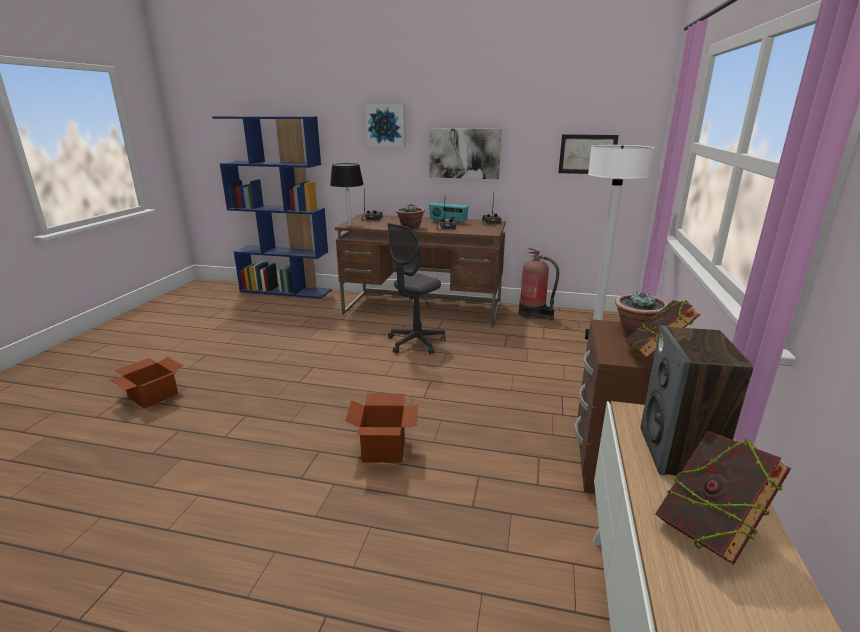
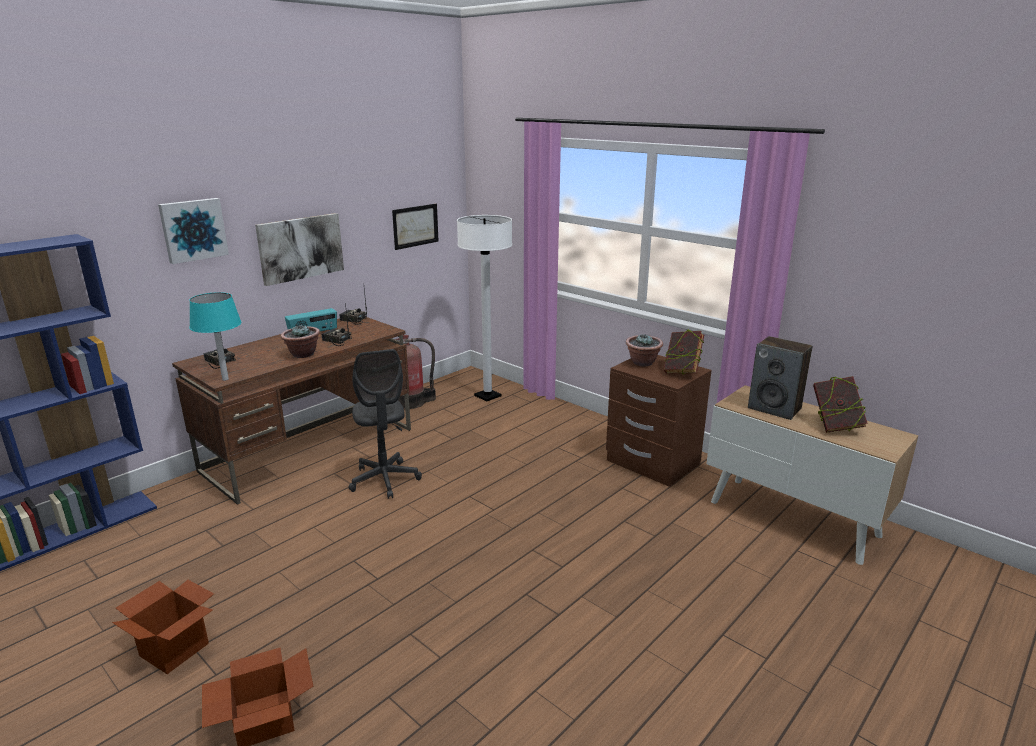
camera: 60 degrees left, 0 degrees up
black table lamp [330,163,364,226] -> turquoise table lamp [189,292,241,381]
cardboard box [345,393,418,463] -> cardboard box moved to [112,580,214,674]

